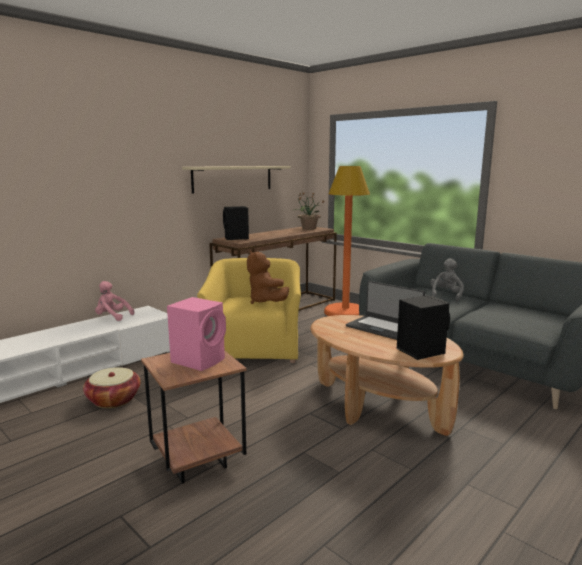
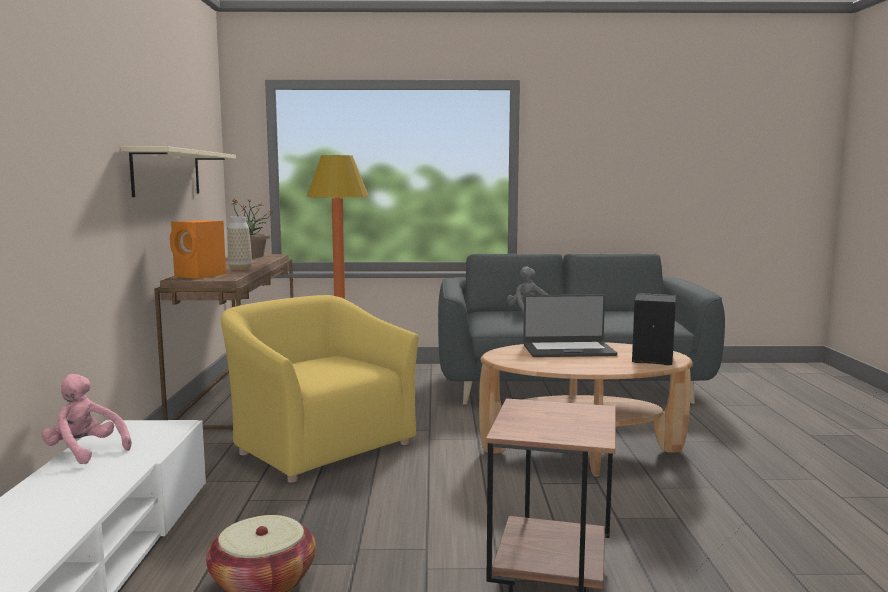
camera: 45 degrees left, 5 degrees down
pink plush toy [95,281,134,321] -> pink plush toy turned 60 degrees clockwise [41,374,132,464]
pink speaker [167,297,226,371] -> none
black speaker [223,206,249,240] -> orange speaker [170,220,226,279]
brown plush toy [247,251,289,304] -> none
none -> vase [228,216,252,270]

